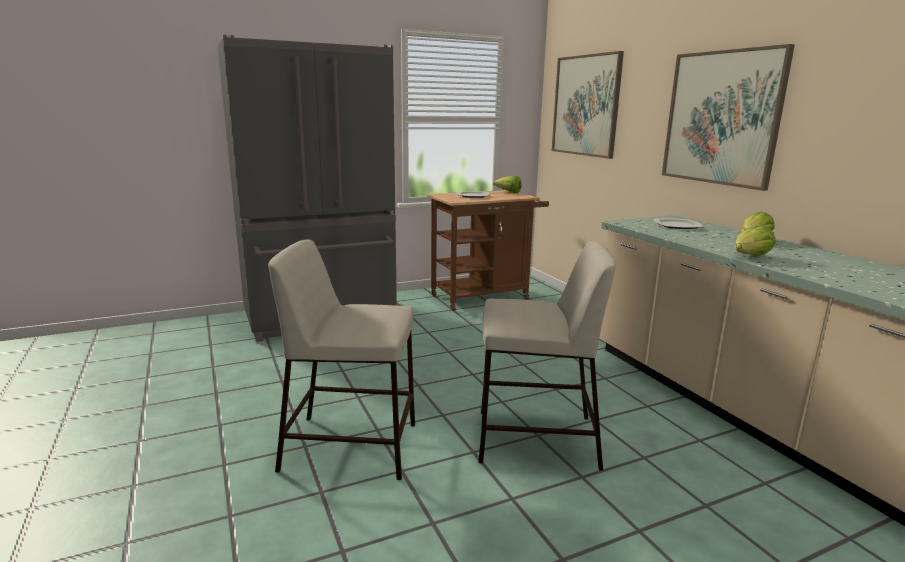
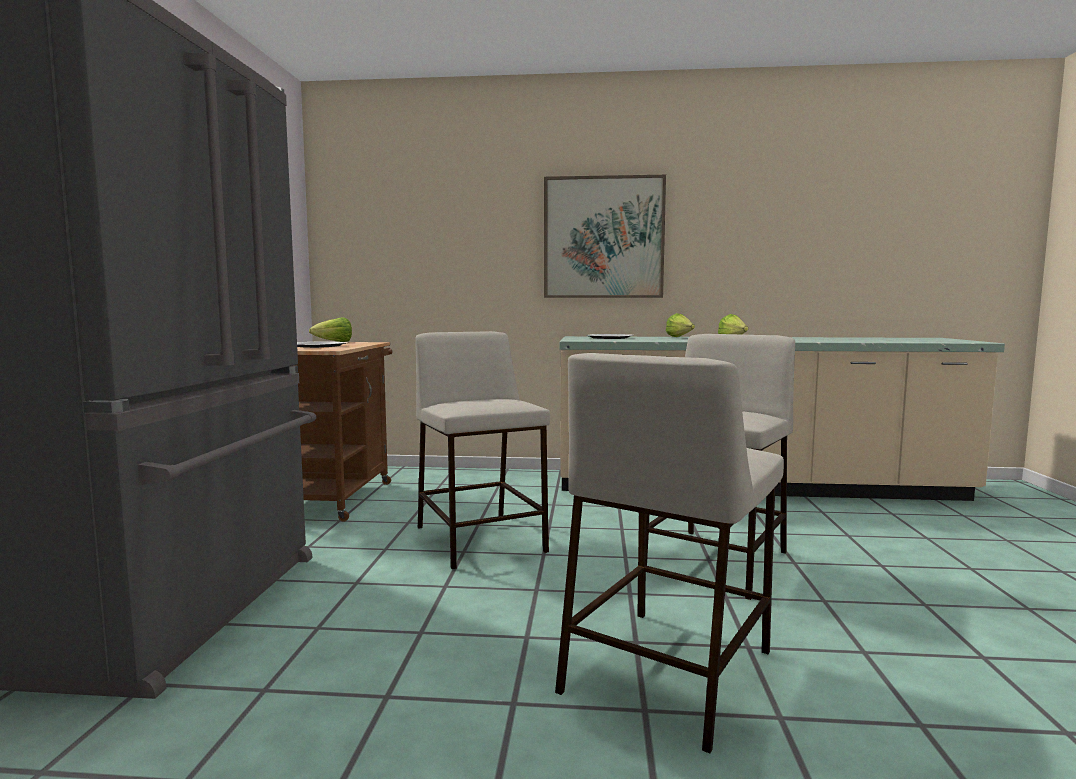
camera: 60 degrees left, 10 degrees down
picture [552,51,624,159] -> none
none -> beige stool [416,331,550,569]

